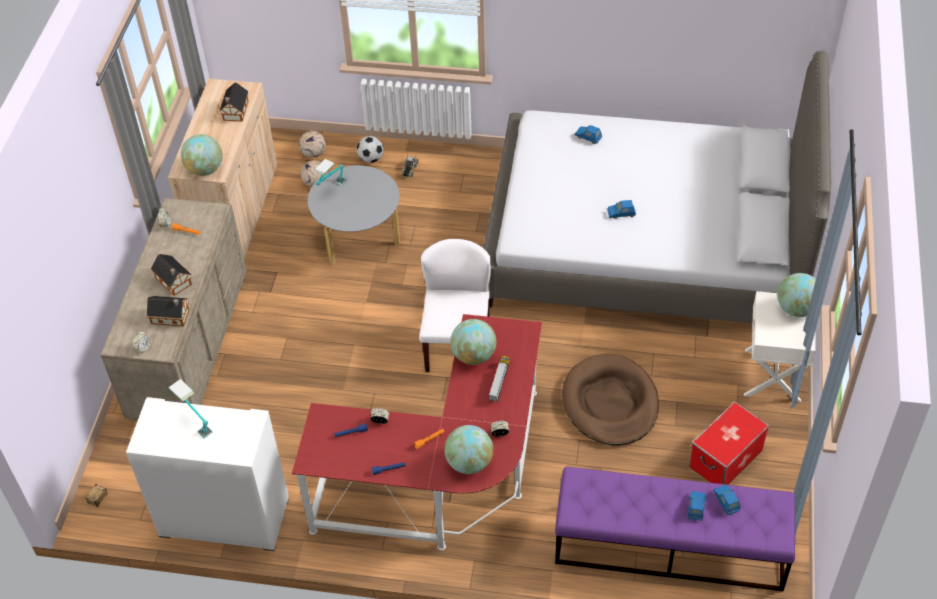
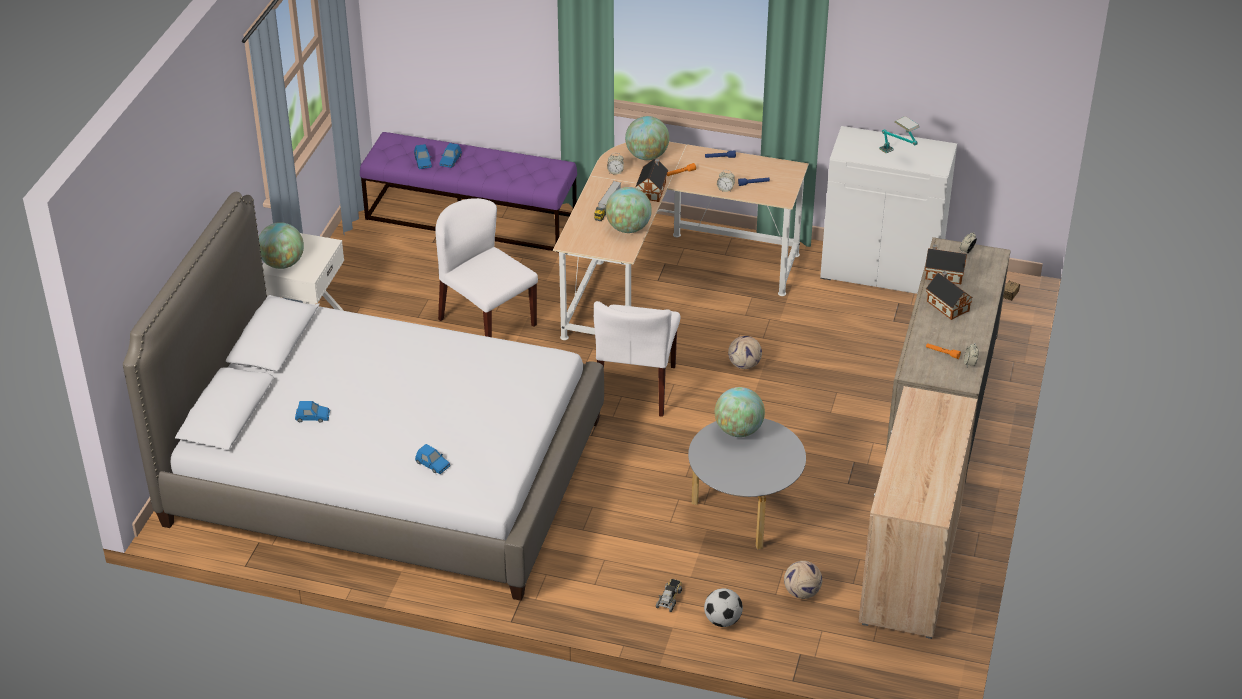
camera: 175 degrees left, 10 degrees down
globe [180,134,223,176] -> globe moved to [715,387,765,437]
toy house [219,83,249,122] -> toy house moved to [636,158,668,202]
red desk [292,314,542,550] -> beige desk [553,142,809,340]
football [299,131,326,158] -> football moved to [728,336,762,369]
table lamp [314,159,347,186] -> none
brown dog bed [562,354,659,445] -> white chair [435,198,538,337]
blue toy car [607,200,636,219] -> blue toy car moved to [295,401,330,422]
storage box [688,401,769,485] -> none

